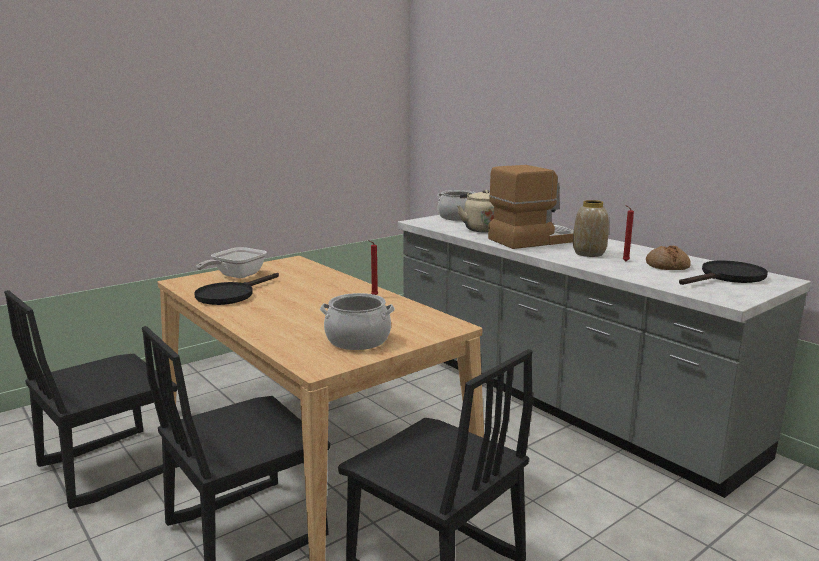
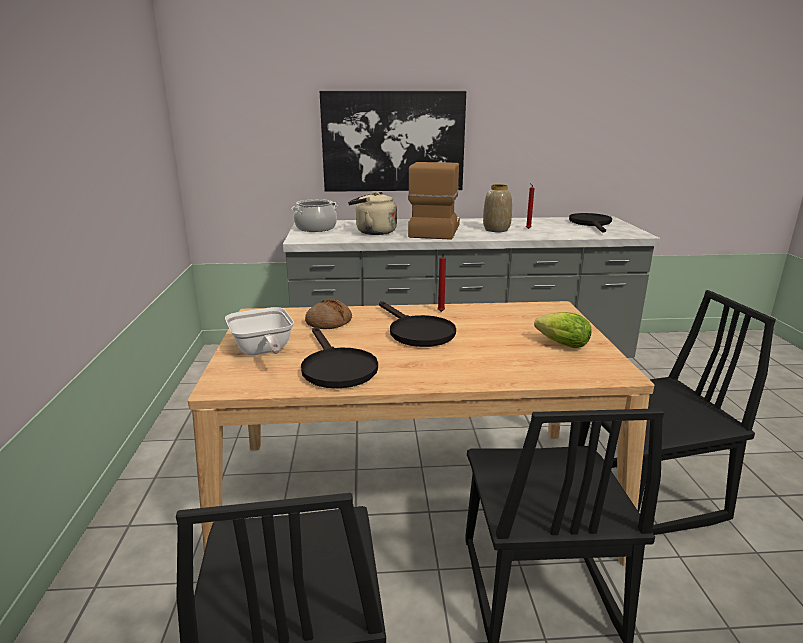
camera: 55 degrees left, 5 degrees up
cooking pot [320,293,395,350] -> lettuce [534,312,592,348]
bread [646,246,691,270] -> bread moved to [305,298,352,329]
none -> picture [320,91,466,192]
none -> black frying pan [379,301,456,347]

